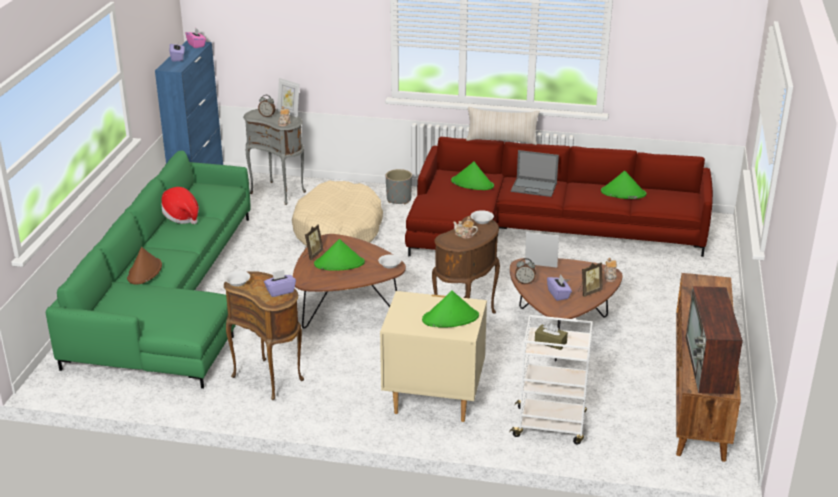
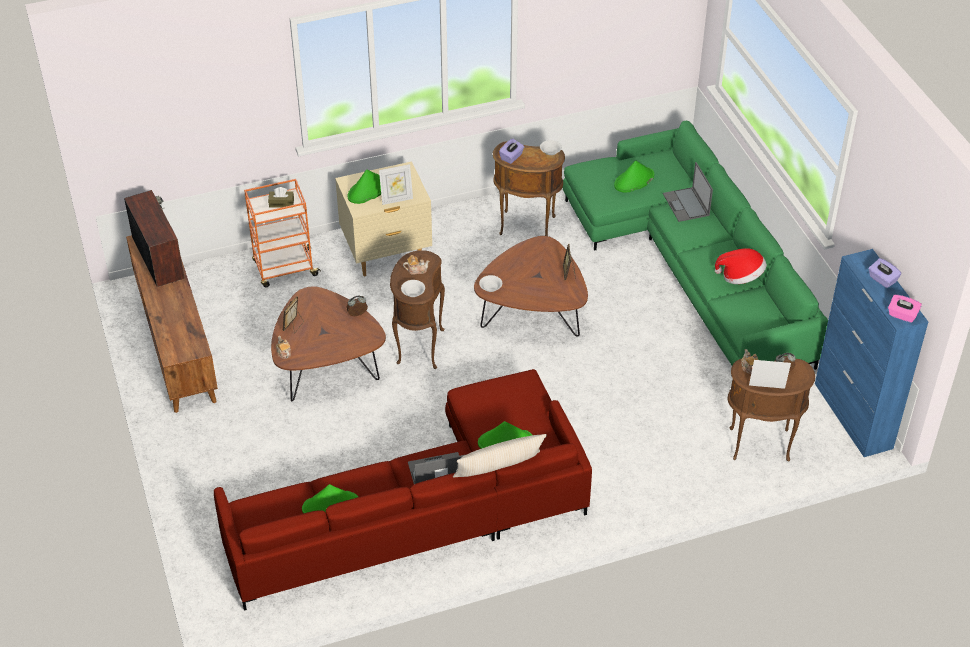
camera: 150 degrees right, 15 degrees up
brown hat [127,247,162,285] -> laptop [663,162,713,222]
grey side table [243,109,306,205] -> brown side table [727,359,815,461]
beige dog bed [292,180,383,246] -> none
green hat [314,239,365,271] -> green hat moved to [614,161,654,192]
grey planter [386,169,412,204] -> none
white cart [509,315,593,444] -> orange cart [244,179,321,287]
picture frame [525,232,559,268] -> picture frame moved to [379,164,413,205]
purple tissue box [547,274,572,301] -> none

